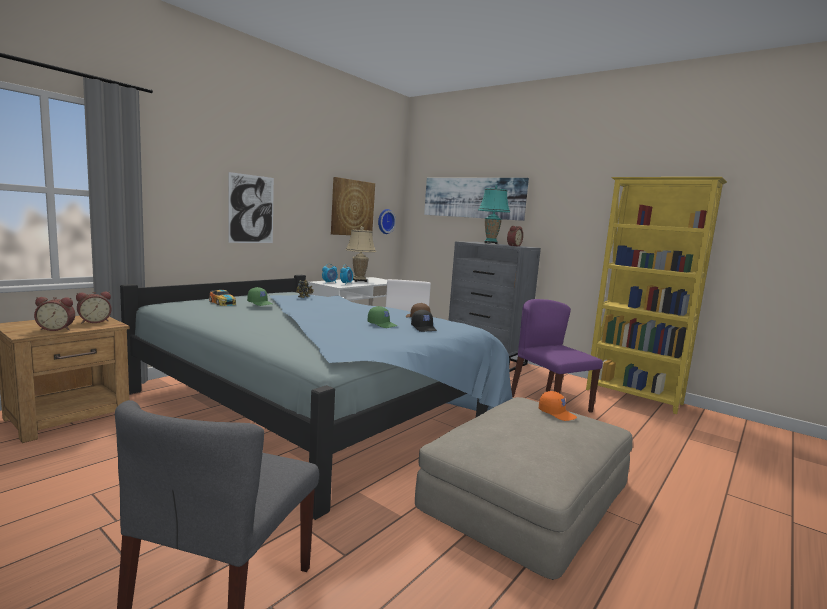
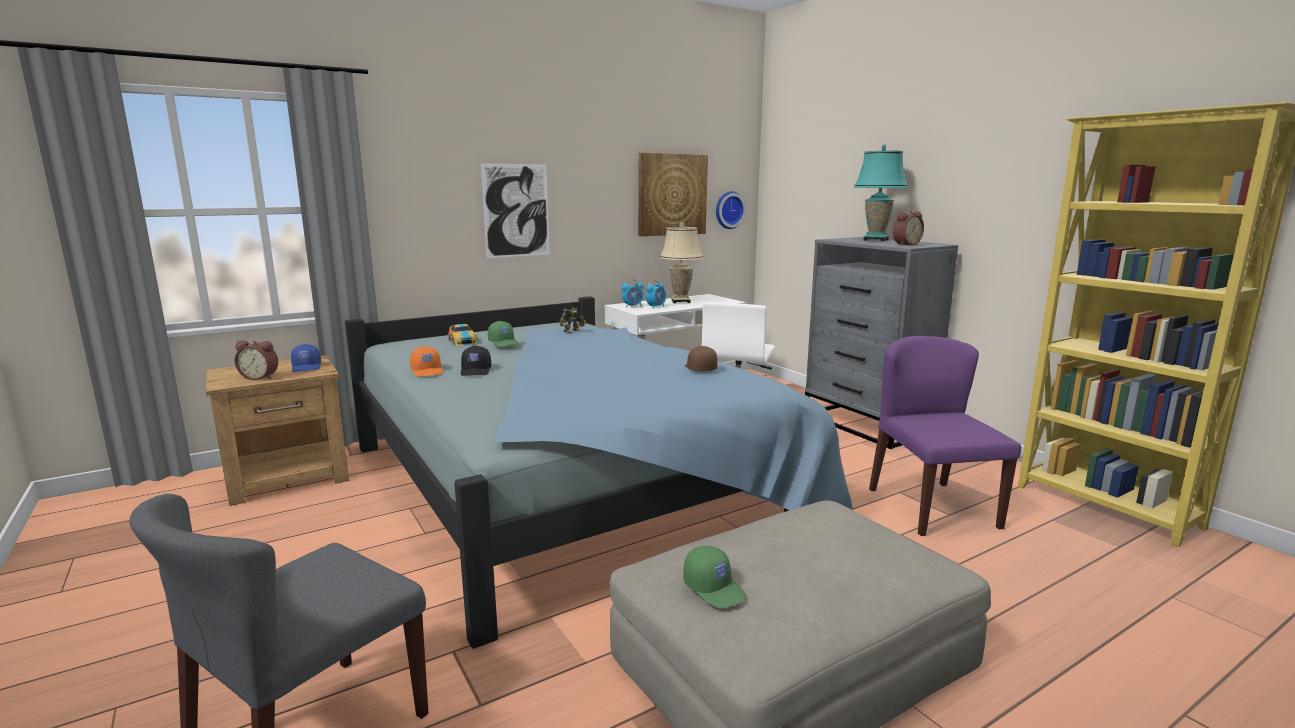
camera: 20 degrees right, 5 degrees up
alarm clock [76,292,112,323] -> blue cap [291,344,321,372]
green cap [368,306,398,328] -> green cap moved to [683,546,746,608]
black cap [411,310,437,332] -> black cap moved to [461,346,491,376]
picture [424,178,529,221] -> none
orange cap [539,391,577,421] -> orange cap moved to [410,346,443,377]

